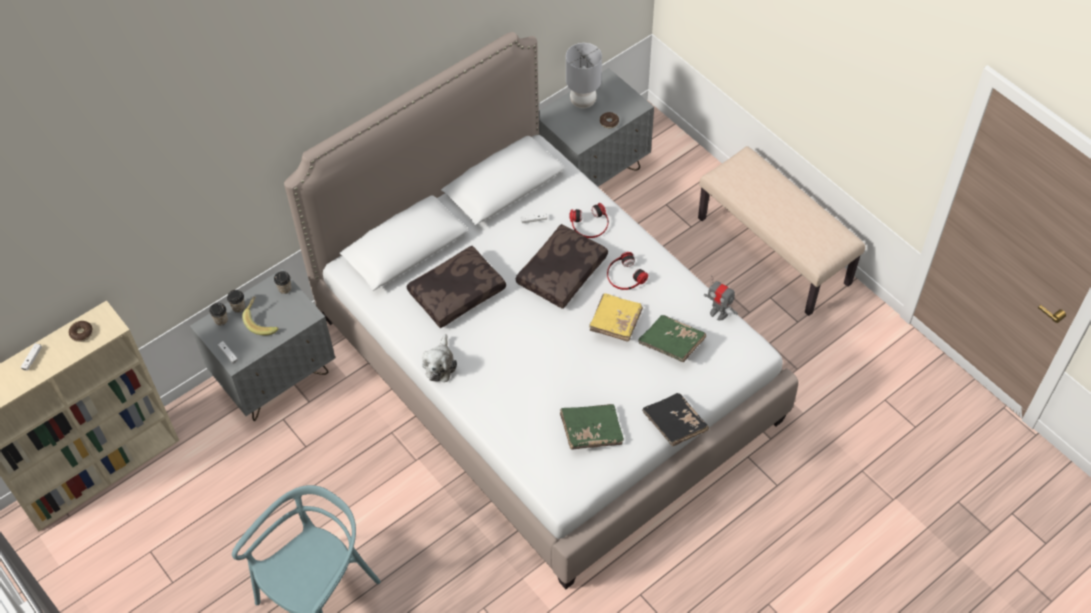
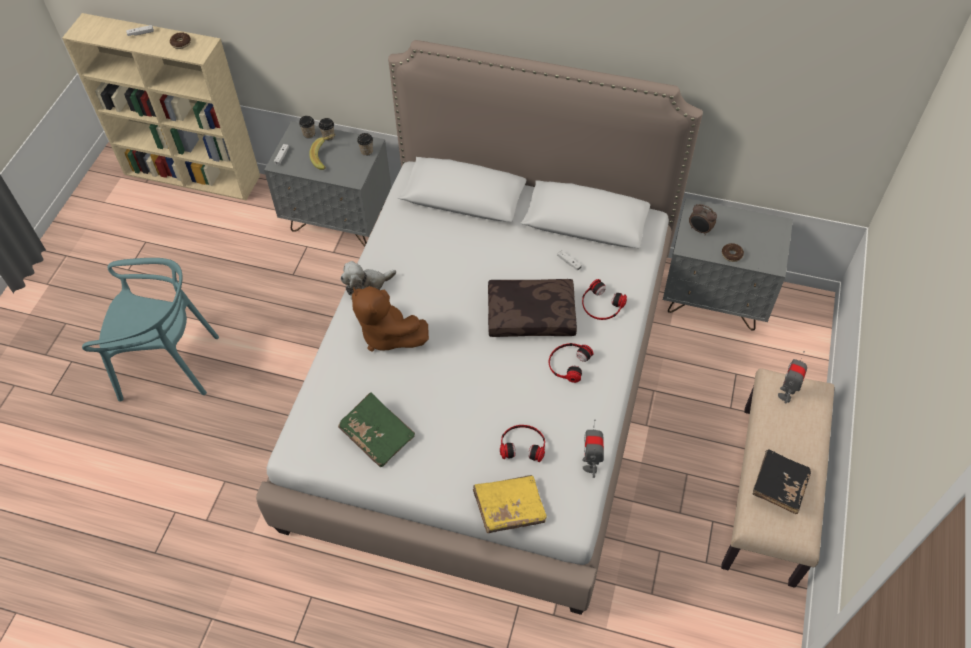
camera: 55 degrees right, 0 degrees up
brown pillow [407,246,506,328] -> none
grey table lamp [566,43,602,109] -> none
yellow book [589,293,643,342] -> yellow book moved to [473,475,547,533]
green book [638,315,706,362] -> headphones [500,425,545,462]
black book [642,393,709,446] -> black book moved to [753,449,811,514]
none -> brown plush toy [352,286,429,352]
none -> alarm clock [689,204,717,235]
none -> toy robot [778,351,807,404]

